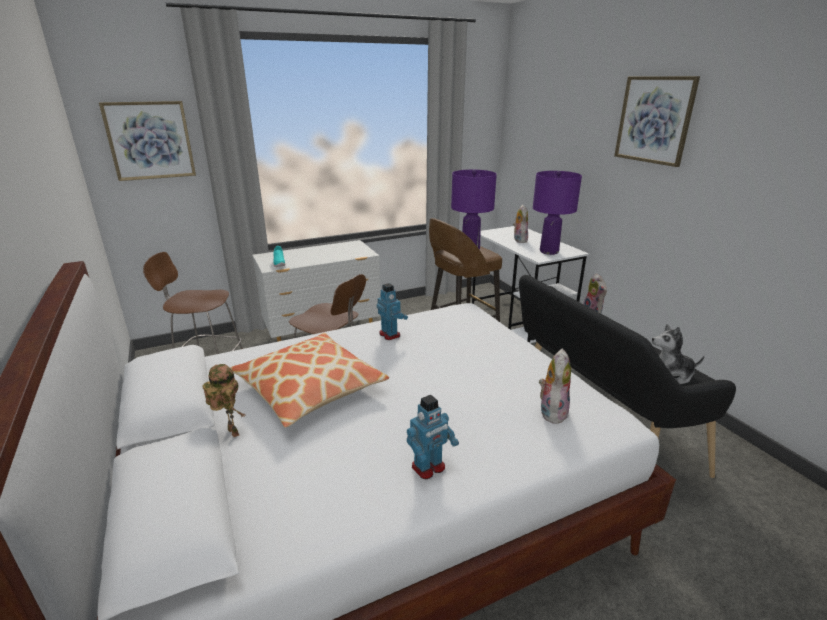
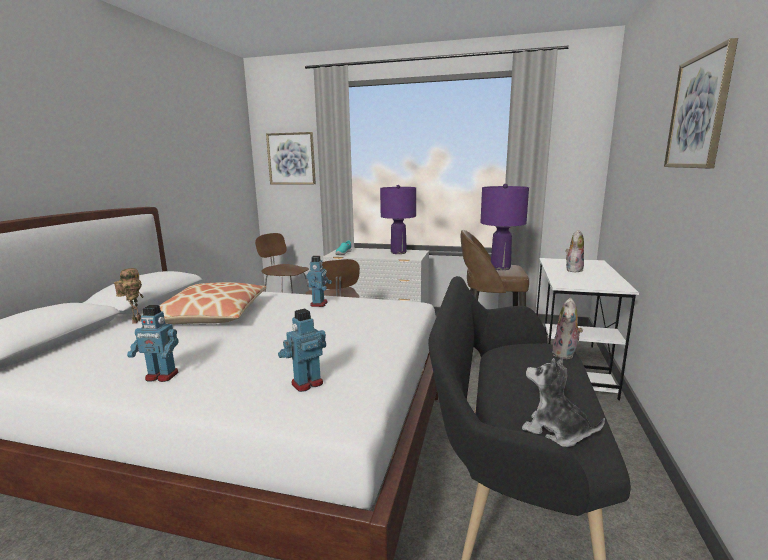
camera: 40 degrees right, 10 degrees down
purple table lamp [533,171,582,255] -> purple table lamp moved to [380,185,416,254]
plush toy [539,348,571,424] -> toy robot [278,309,326,392]

